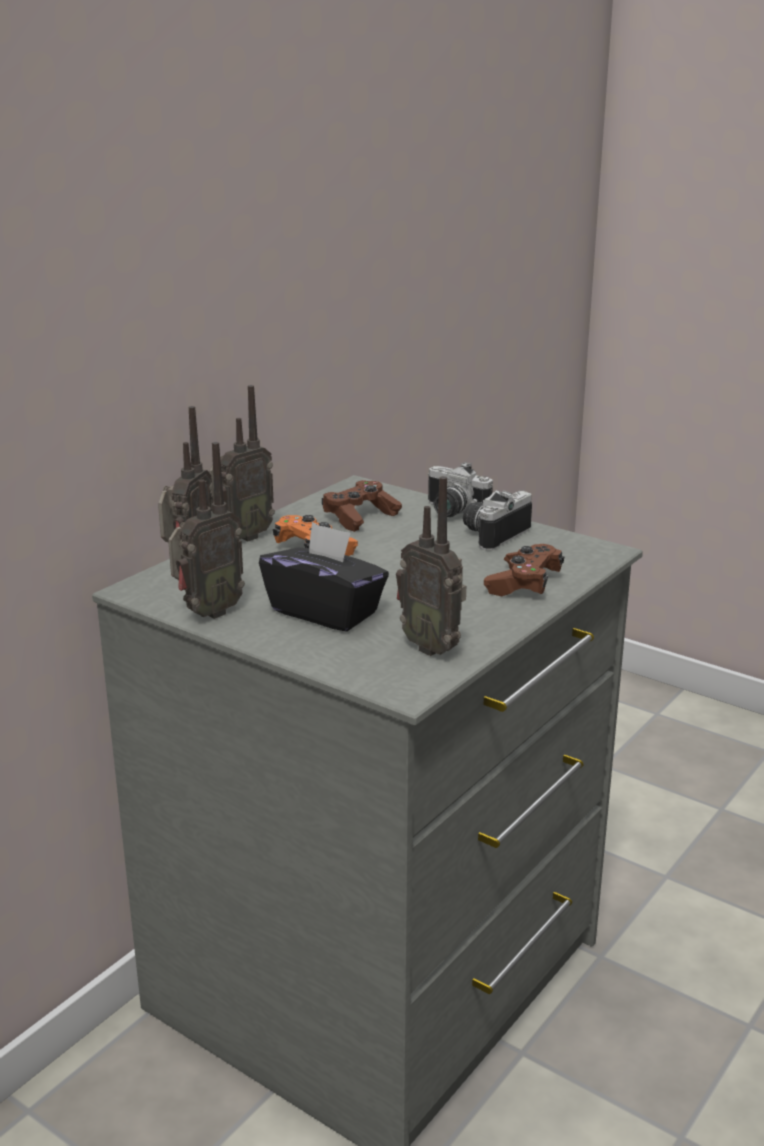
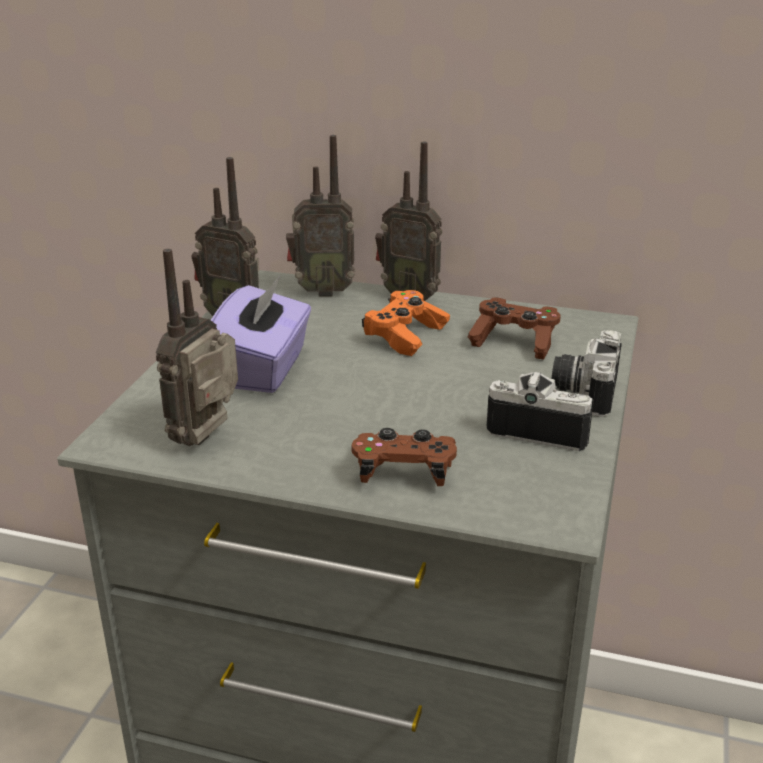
camera: 70 degrees right, 5 degrees up
black tissue box [259,522,389,632] -> purple tissue box [211,277,311,393]

